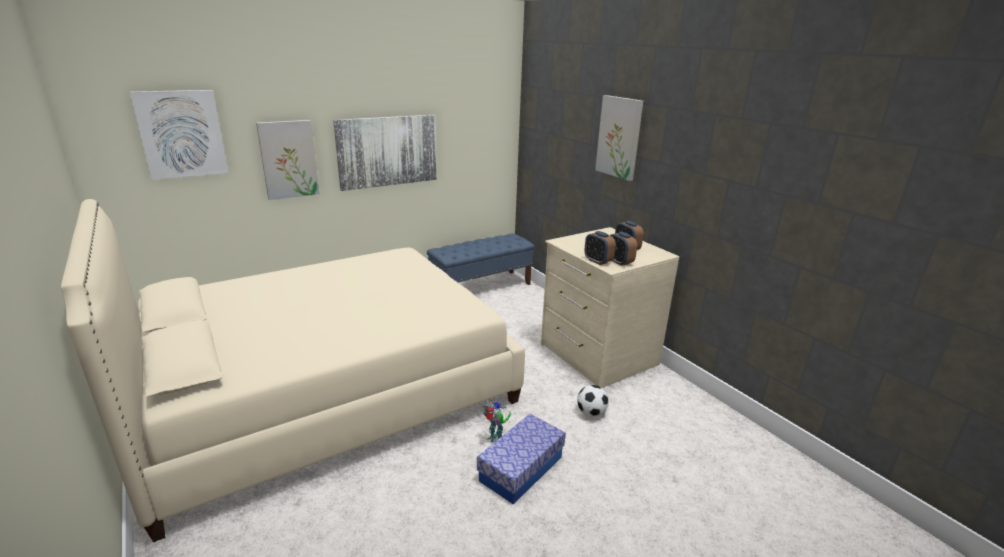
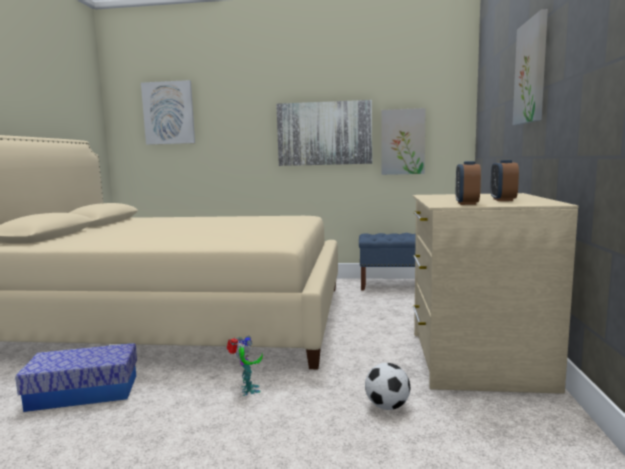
camera: 40 degrees right, 15 degrees down
picture [256,120,320,200] -> picture moved to [381,108,426,175]
storage box [477,414,566,505] -> storage box moved to [15,343,137,412]
alarm clock [584,231,616,265] -> none

